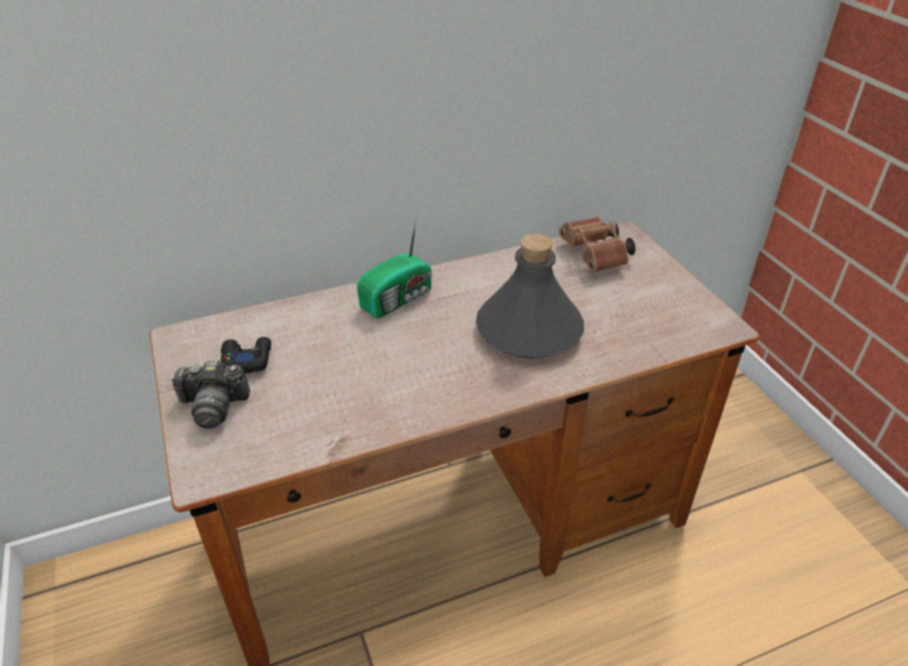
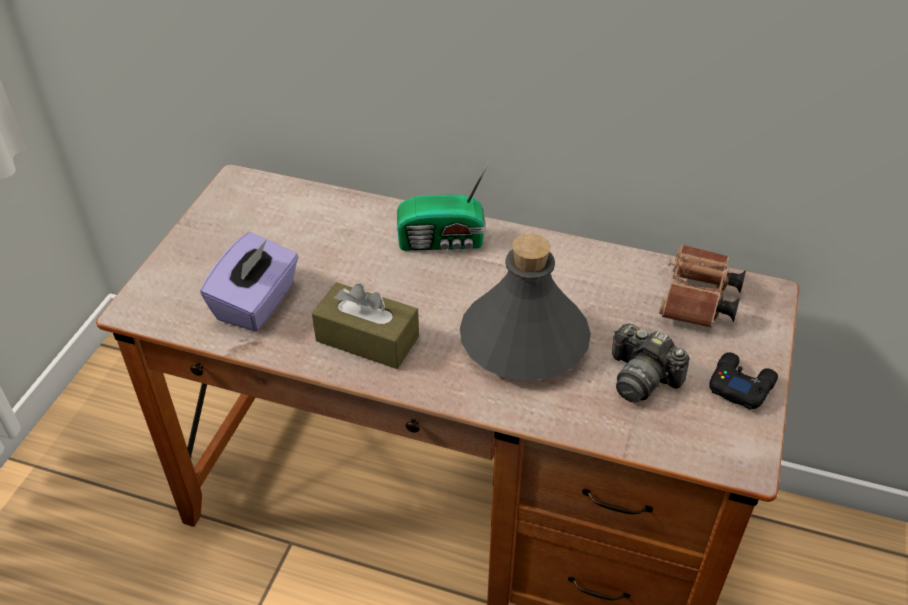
camera: 40 degrees right, 5 degrees up
camera [171,360,250,428] -> camera moved to [612,324,690,403]
black game controller [221,337,271,374] -> black game controller moved to [709,352,778,410]
none -> purple tissue box [200,232,299,331]
none -> brown tissue box [312,282,419,369]

